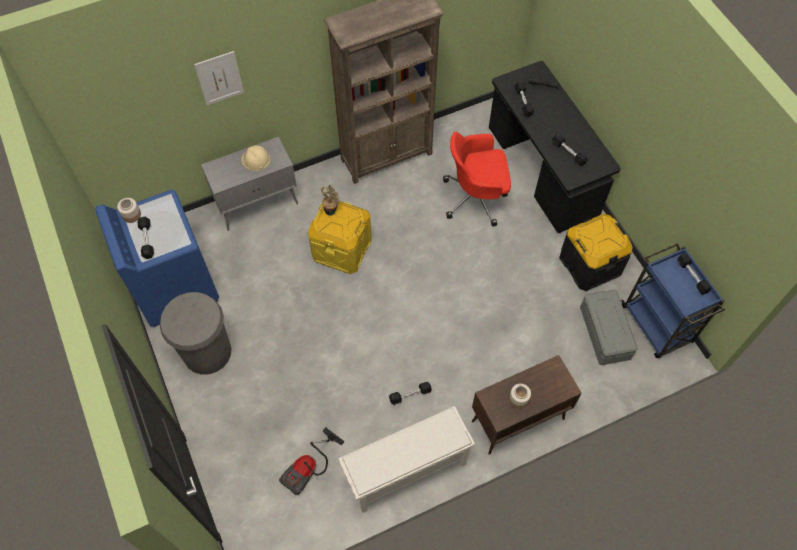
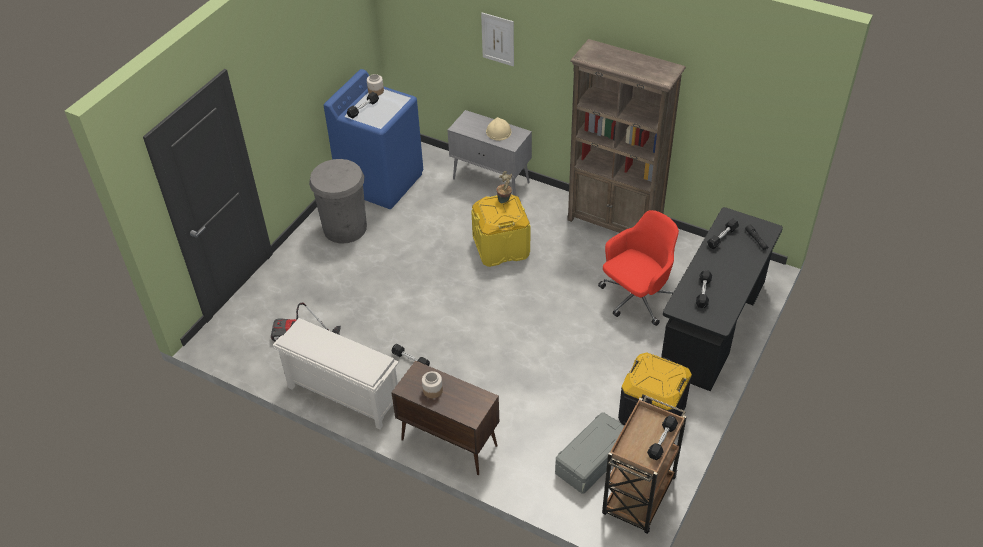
camera: 55 degrees right, 15 degrees down
red office chair [443,132,511,226] -> red office chair turned 90 degrees clockwise [598,210,679,326]
blue cart [621,244,725,358] -> brown cart [602,395,687,534]

